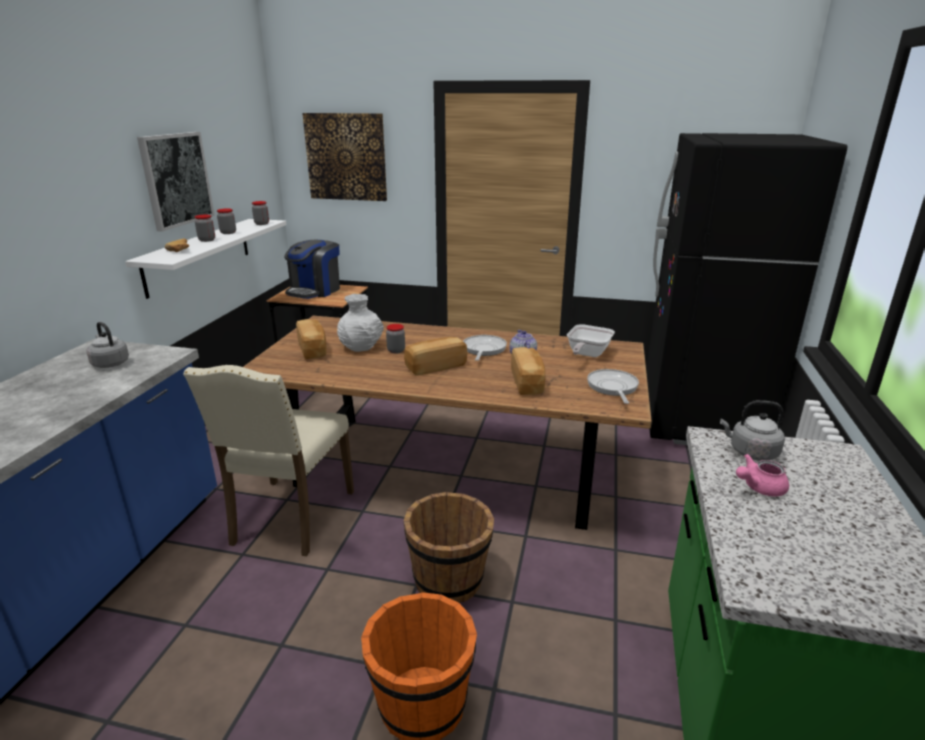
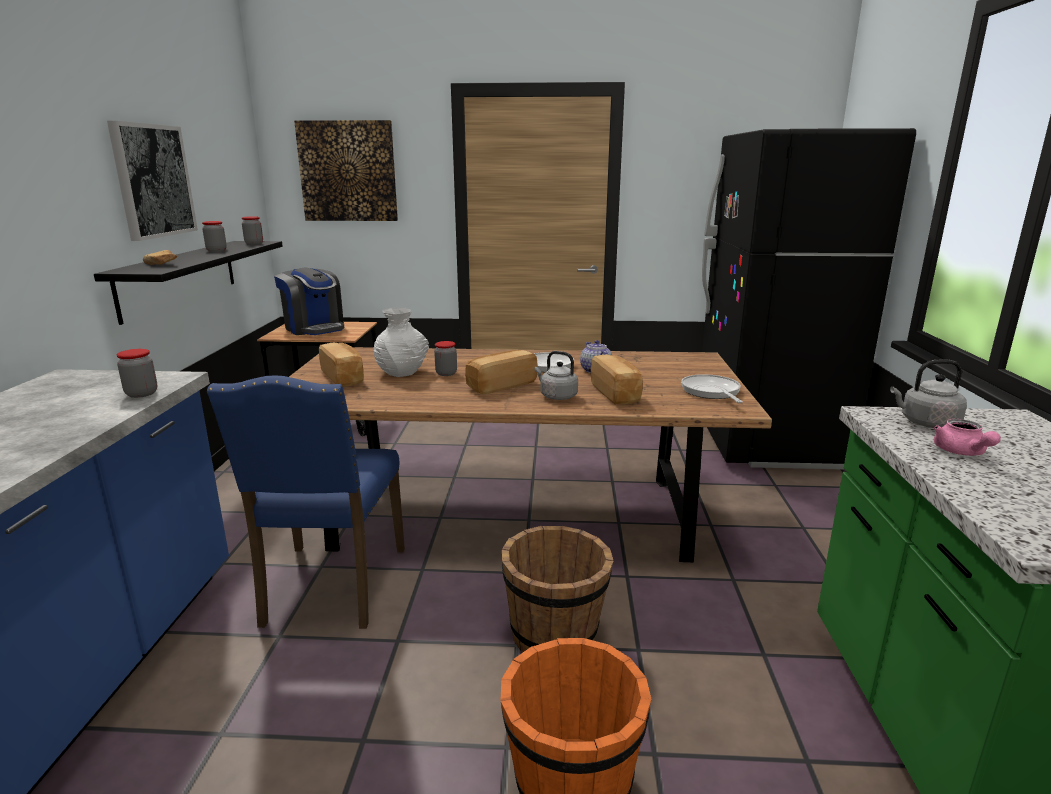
camera: 10 degrees left, 5 degrees down
grey kettle [87,322,129,368] -> grey kettle moved to [535,351,578,400]
white shelf [125,219,287,299] -> black shelf [94,241,283,325]
beige chair [183,365,354,556] -> blue chair [207,375,405,629]
jar [195,215,215,242] -> jar moved to [117,349,157,398]
coffee machine [284,240,340,299] -> coffee machine turned 60 degrees counterclockwise [274,268,344,335]
frying pan [567,324,615,357] -> none
pink teapot [736,454,789,496] -> pink teapot turned 60 degrees counterclockwise [934,419,1001,456]

